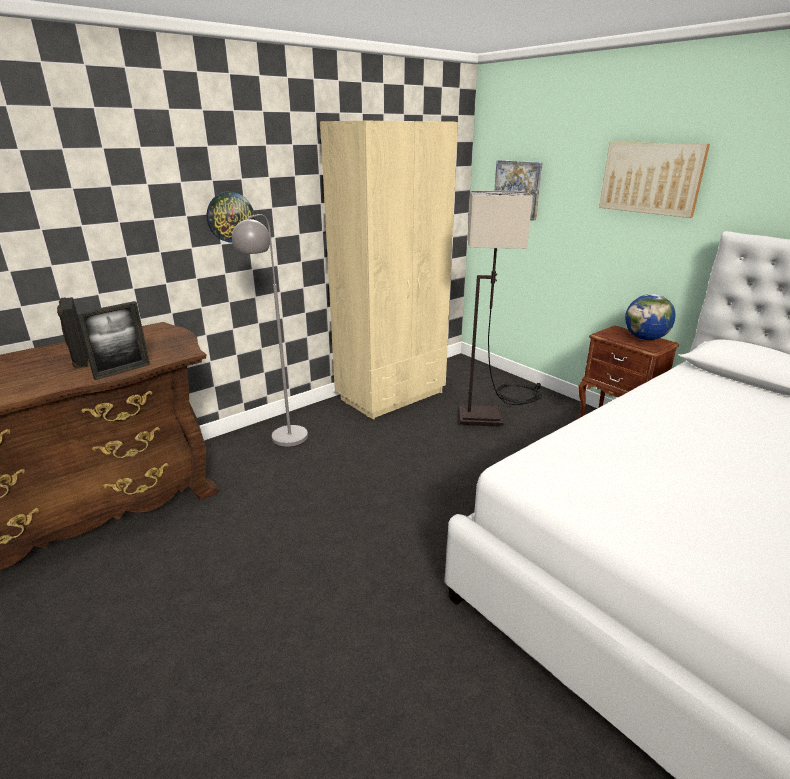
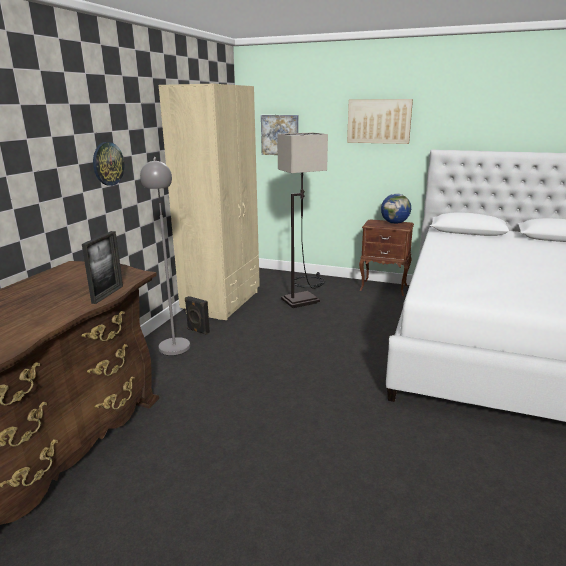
camera: 30 degrees left, 5 degrees down
black speaker [57,297,88,369] -> black speaker moved to [185,296,210,335]

